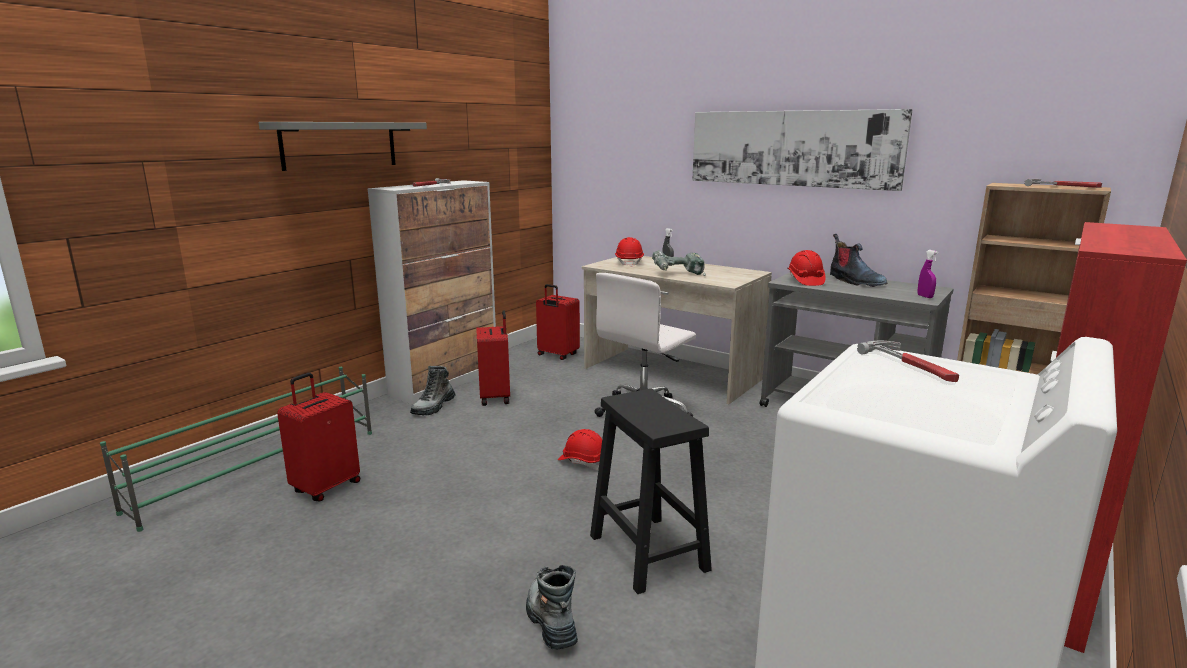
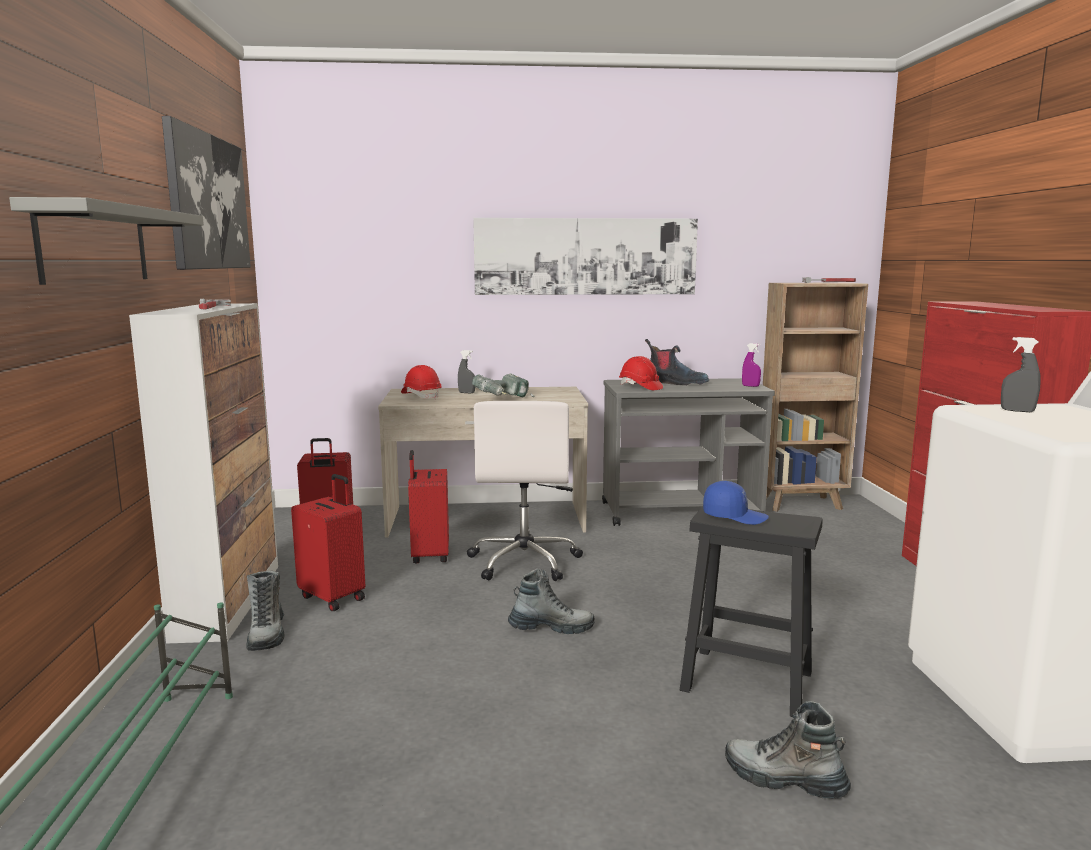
camera: 40 degrees left, 5 degrees down
red suitcase [277,373,360,502] -> red suitcase moved to [408,450,449,563]
red hard hat [558,429,602,470] -> boot [508,568,595,634]
hammer [857,341,959,382] -> grey spray bottle [1001,337,1041,412]
none -> picture [162,116,251,270]
none -> blue cap [703,481,769,525]

